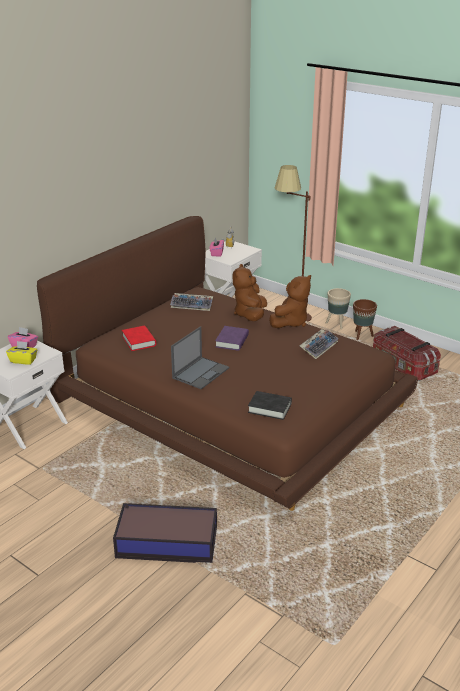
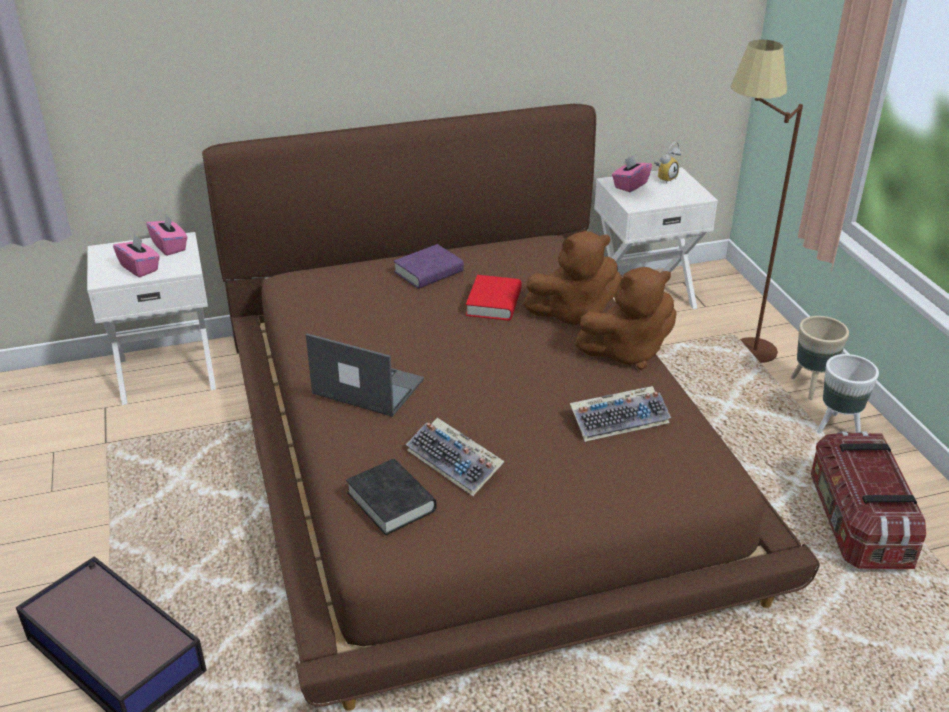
camera: 35 degrees right, 5 degrees up
yellow tissue box [6,341,37,365] -> pink tissue box [113,234,160,277]
red book [122,326,156,351] -> red book moved to [466,275,522,320]
keyboard [170,293,213,311] -> keyboard moved to [406,418,504,496]
laptop [171,326,229,389] -> laptop turned 135 degrees counterclockwise [306,333,424,417]
purple book [215,326,249,351] -> purple book moved to [393,244,464,289]
brown plush toy [233,264,267,321] -> brown plush toy turned 150 degrees counterclockwise [523,231,622,325]
brown planter [353,299,377,340] -> white planter [817,354,879,433]

